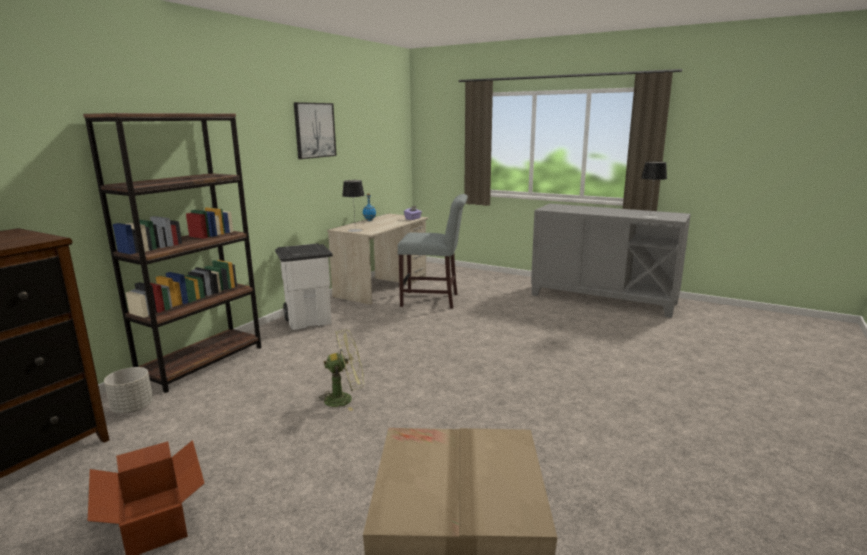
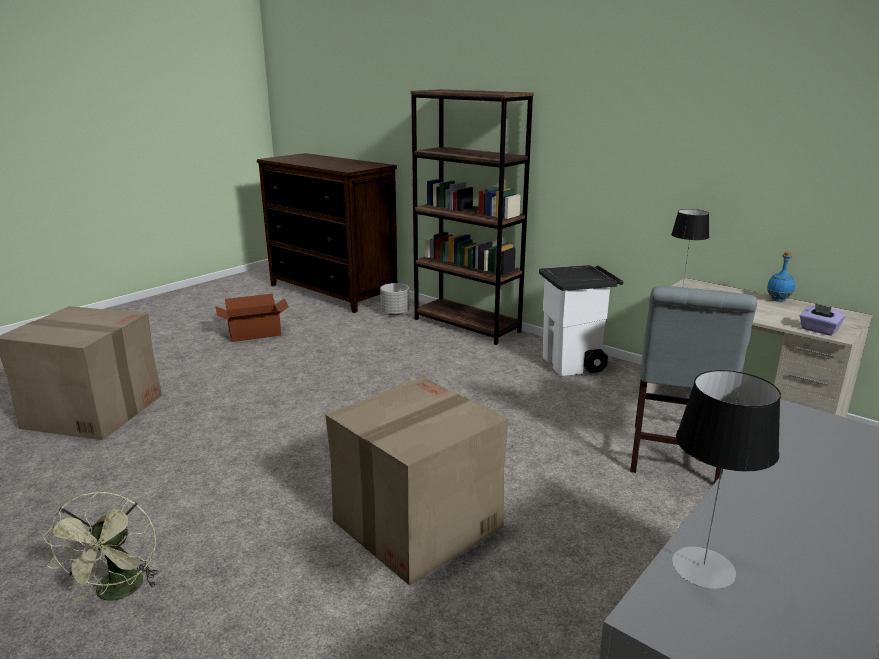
camera: 100 degrees right, 5 degrees up
picture [294,102,337,159] -> none
green fan [315,329,364,411] -> green fan moved to [43,491,159,602]
none -> cardboard box [325,377,508,586]

